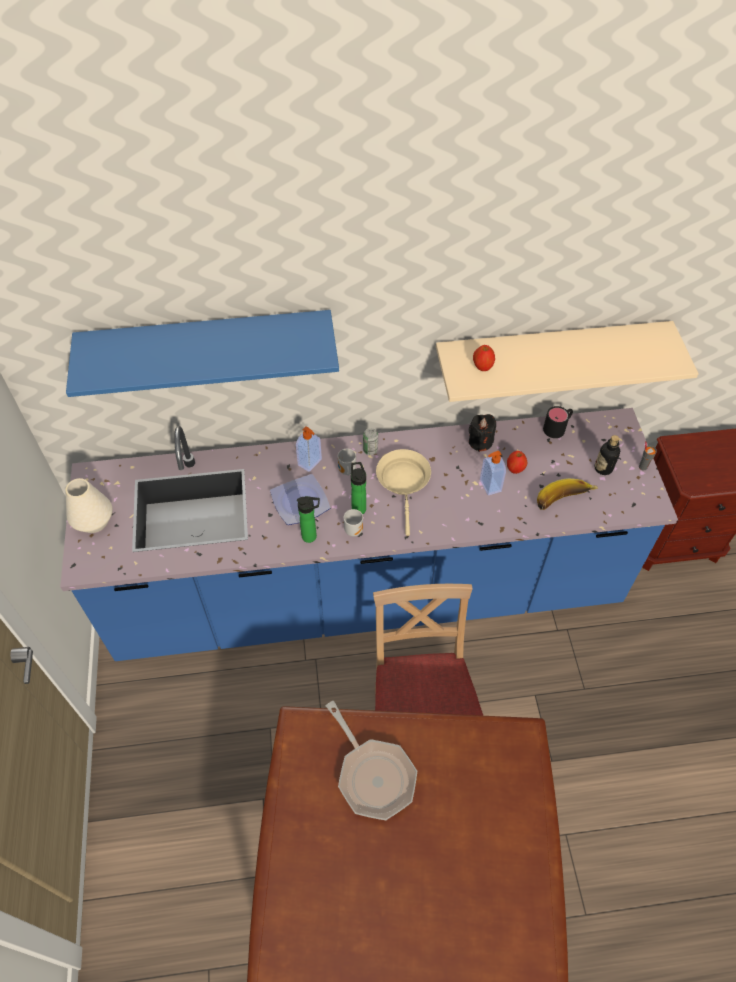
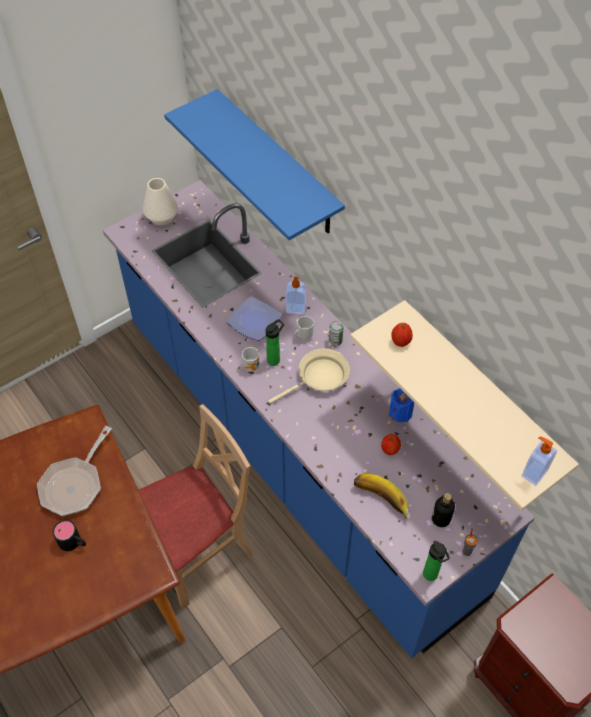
camera: 60 degrees right, 0 degrees up
bottle [297,496,320,543] -> bottle moved to [423,540,450,581]
black candle [469,414,496,452] -> blue candle [389,388,414,422]
soap dispenser [480,451,506,495] -> soap dispenser moved to [522,436,557,486]
black mug [543,406,573,438] -> black mug moved to [53,520,86,551]

